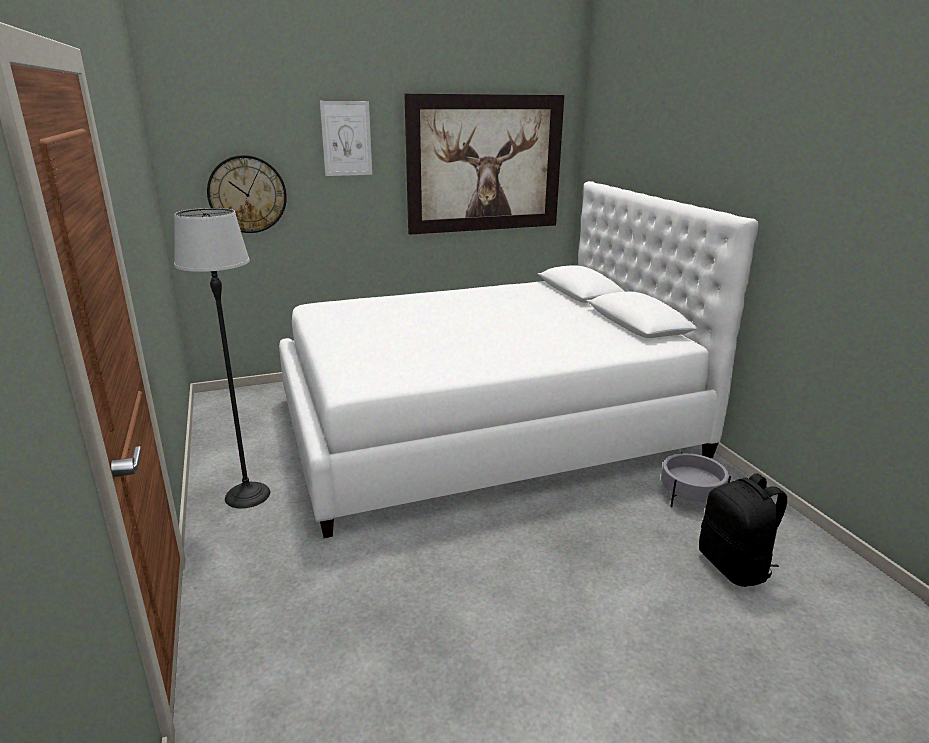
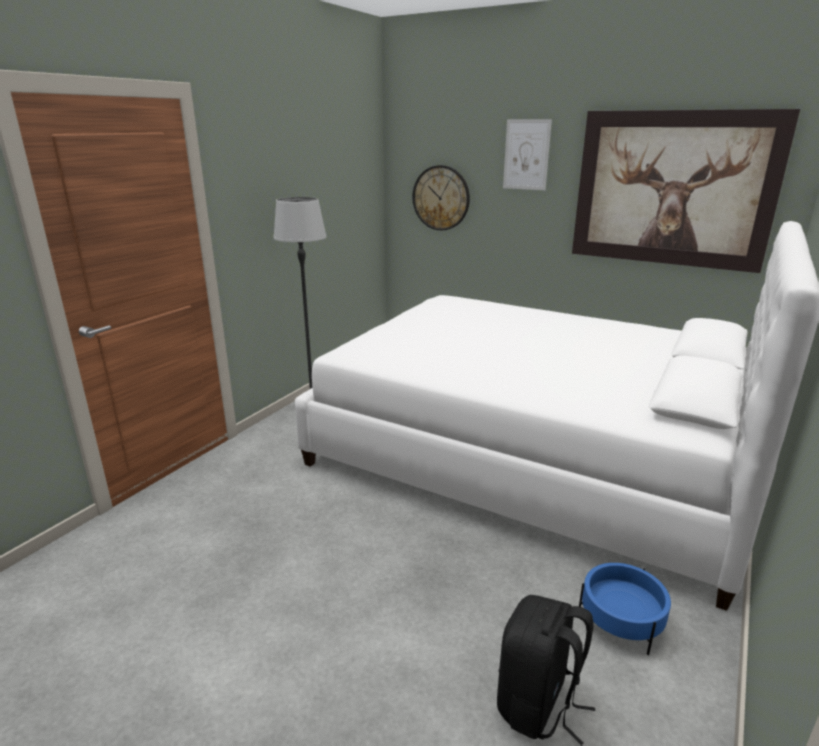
camera: 50 degrees right, 0 degrees up
grey planter [661,452,731,507] -> blue planter [579,563,671,655]

